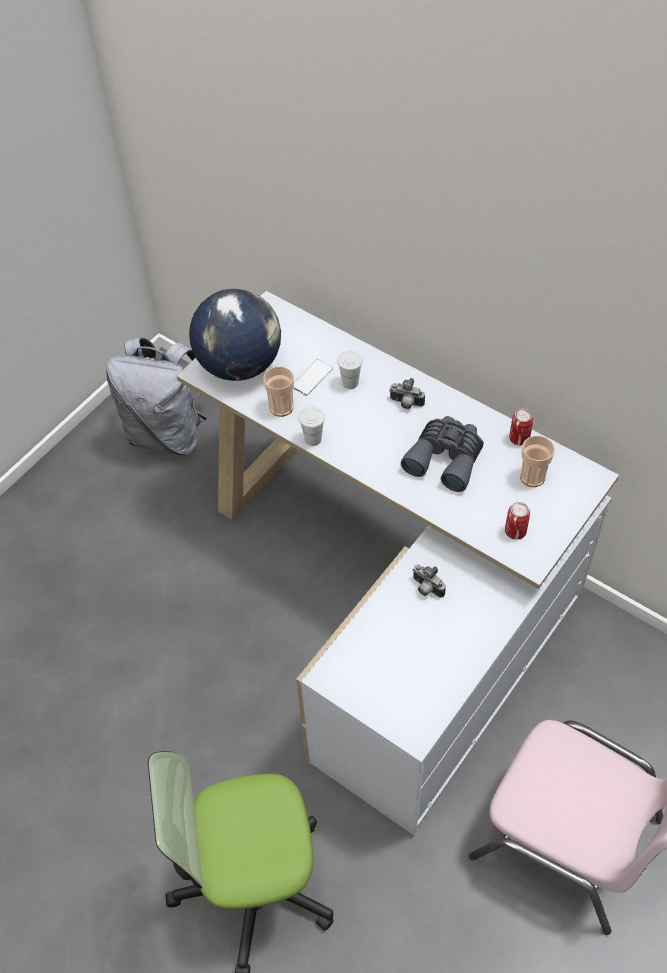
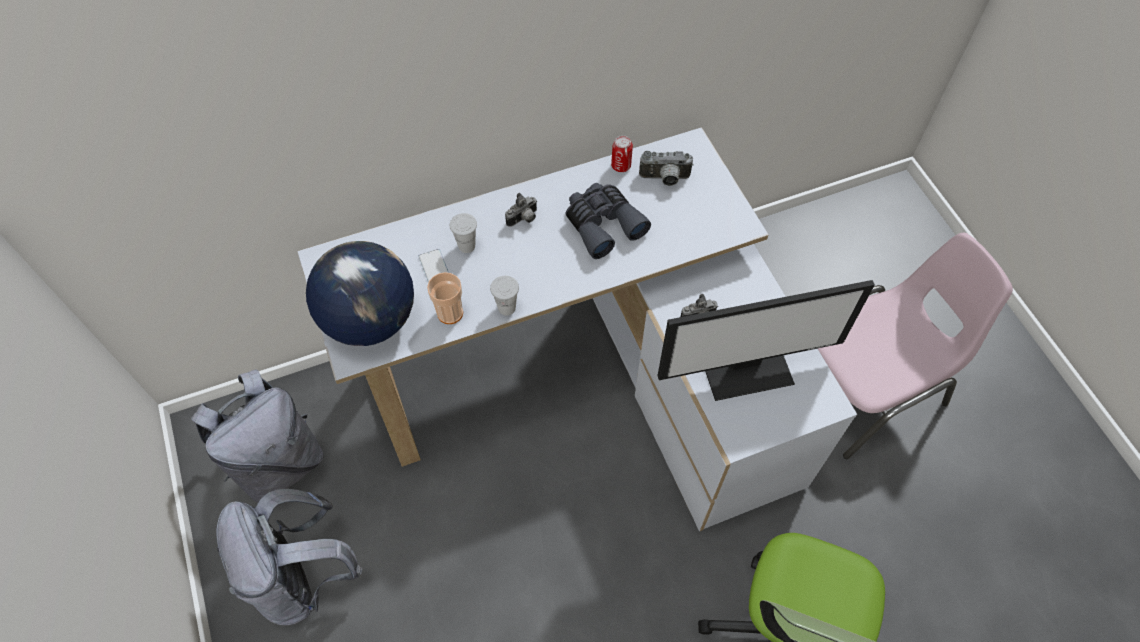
camera: 60 degrees left, 5 degrees up
can [505,502,530,540] -> none
cup [520,436,555,487] -> camera [639,151,694,186]
none -> grey backpack [216,489,362,625]
none -> monitor [657,280,875,401]

